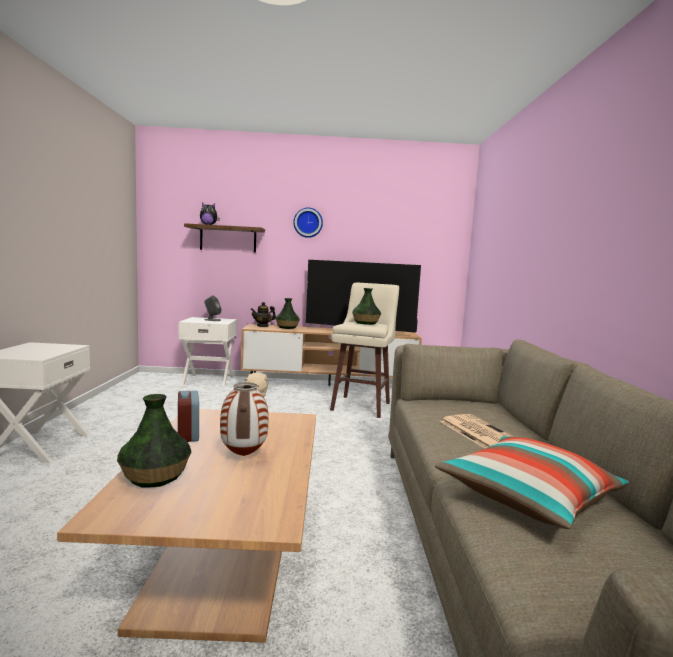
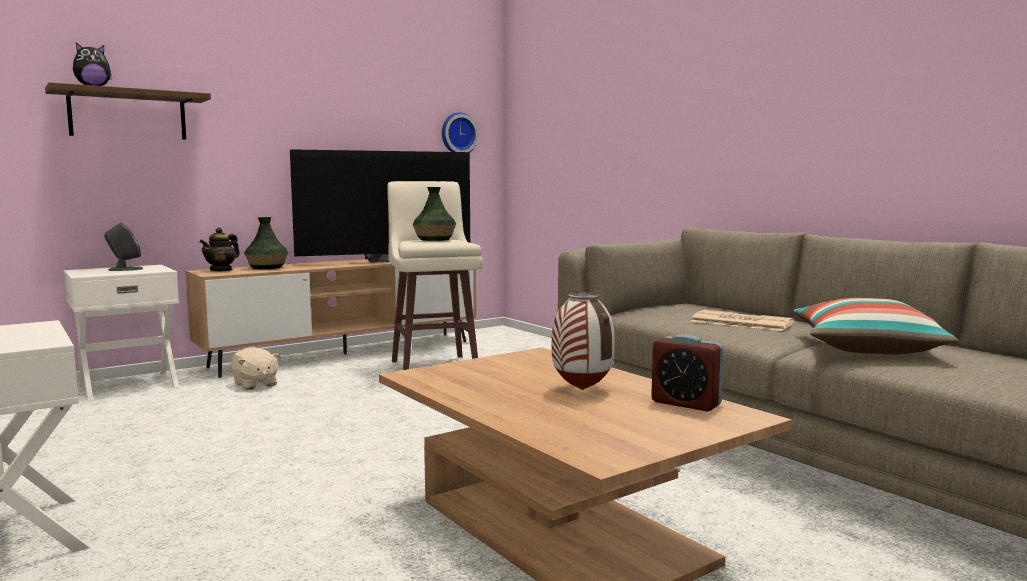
camera: 35 degrees left, 0 degrees up
vase [117,394,191,487] -> none
alarm clock [178,391,199,442] -> alarm clock moved to [651,334,724,412]
wall clock [293,208,323,238] -> wall clock moved to [442,112,478,152]

